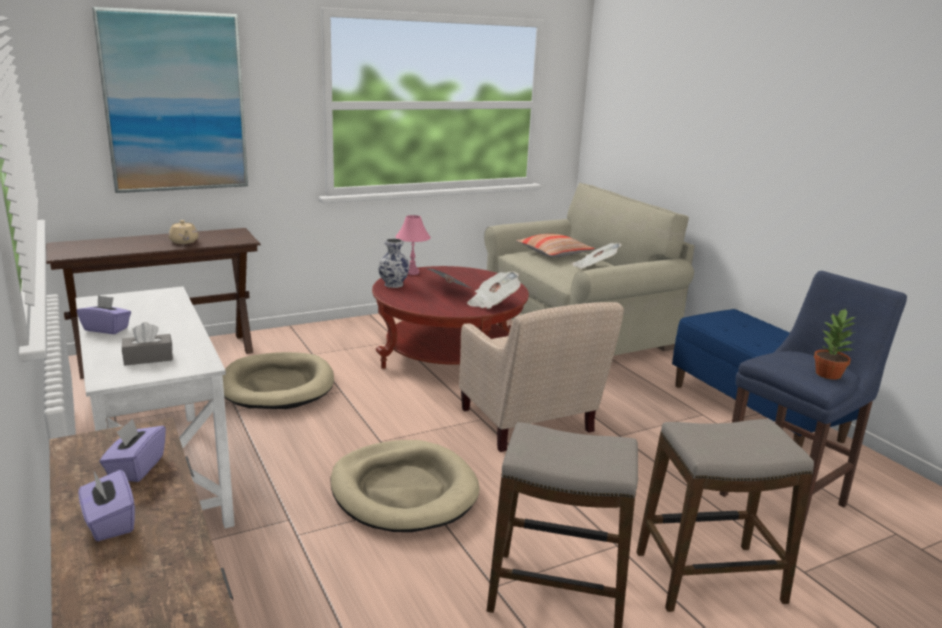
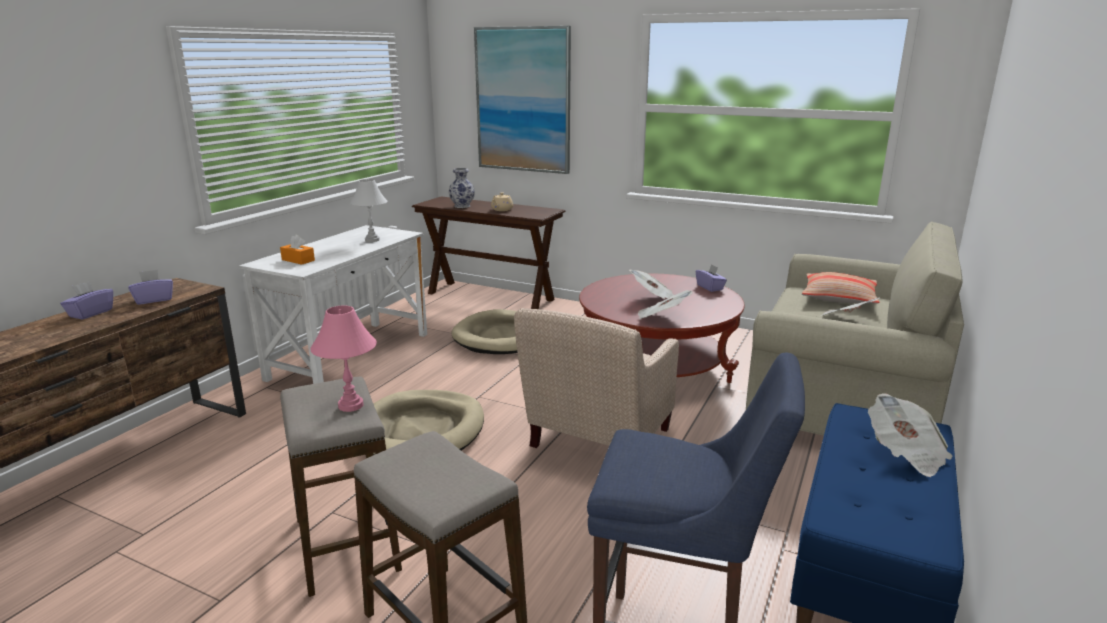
camera: 55 degrees right, 0 degrees up
purple tissue box [77,295,131,334] -> purple tissue box moved to [696,264,727,292]
grey tissue box [122,322,173,366] -> orange tissue box [280,235,315,265]
vase [378,238,410,288] -> vase moved to [449,168,475,208]
pink table lamp [395,215,431,275] -> pink table lamp moved to [310,306,377,412]
potted plant [814,308,856,380] -> none
none -> white table lamp [350,179,388,242]
none -> newspaper [868,394,953,477]

